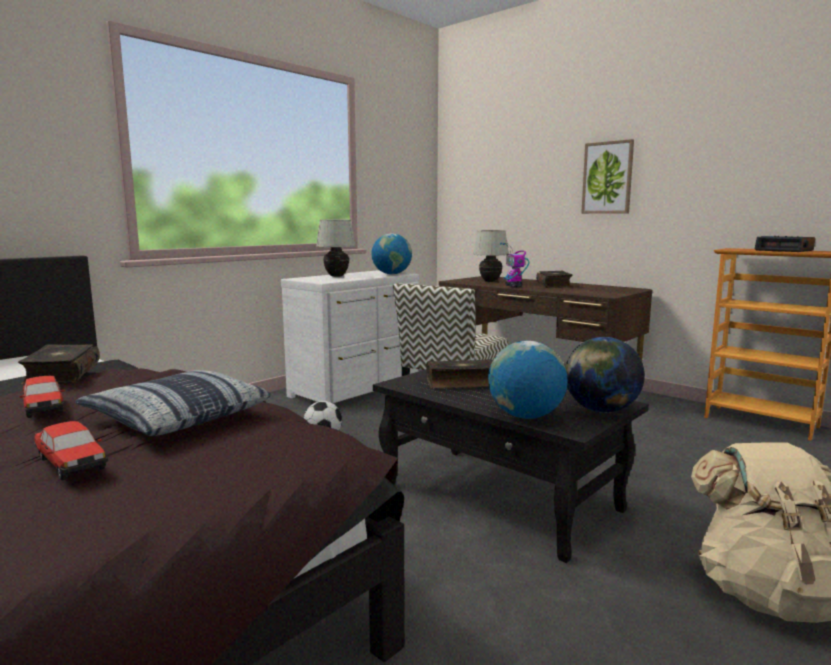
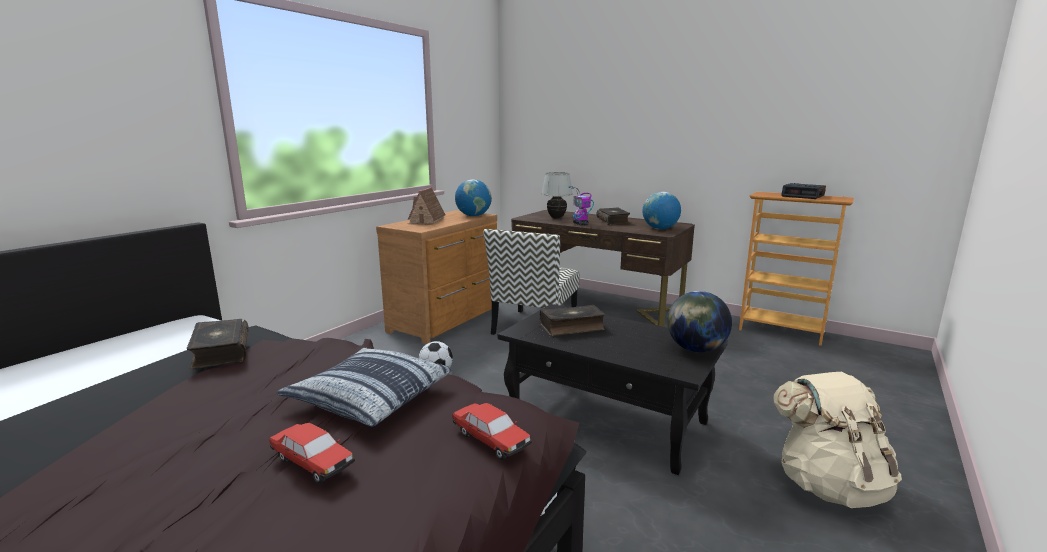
camera: 10 degrees left, 5 degrees up
toy car [20,376,65,418] -> toy car moved to [452,403,532,460]
white dresser [281,270,419,403] -> brown dresser [376,210,497,344]
white table lamp [316,220,356,277] -> toy house [408,187,445,225]
globe [488,341,568,419] -> globe moved to [642,192,681,229]
picture [581,139,634,214] -> none

